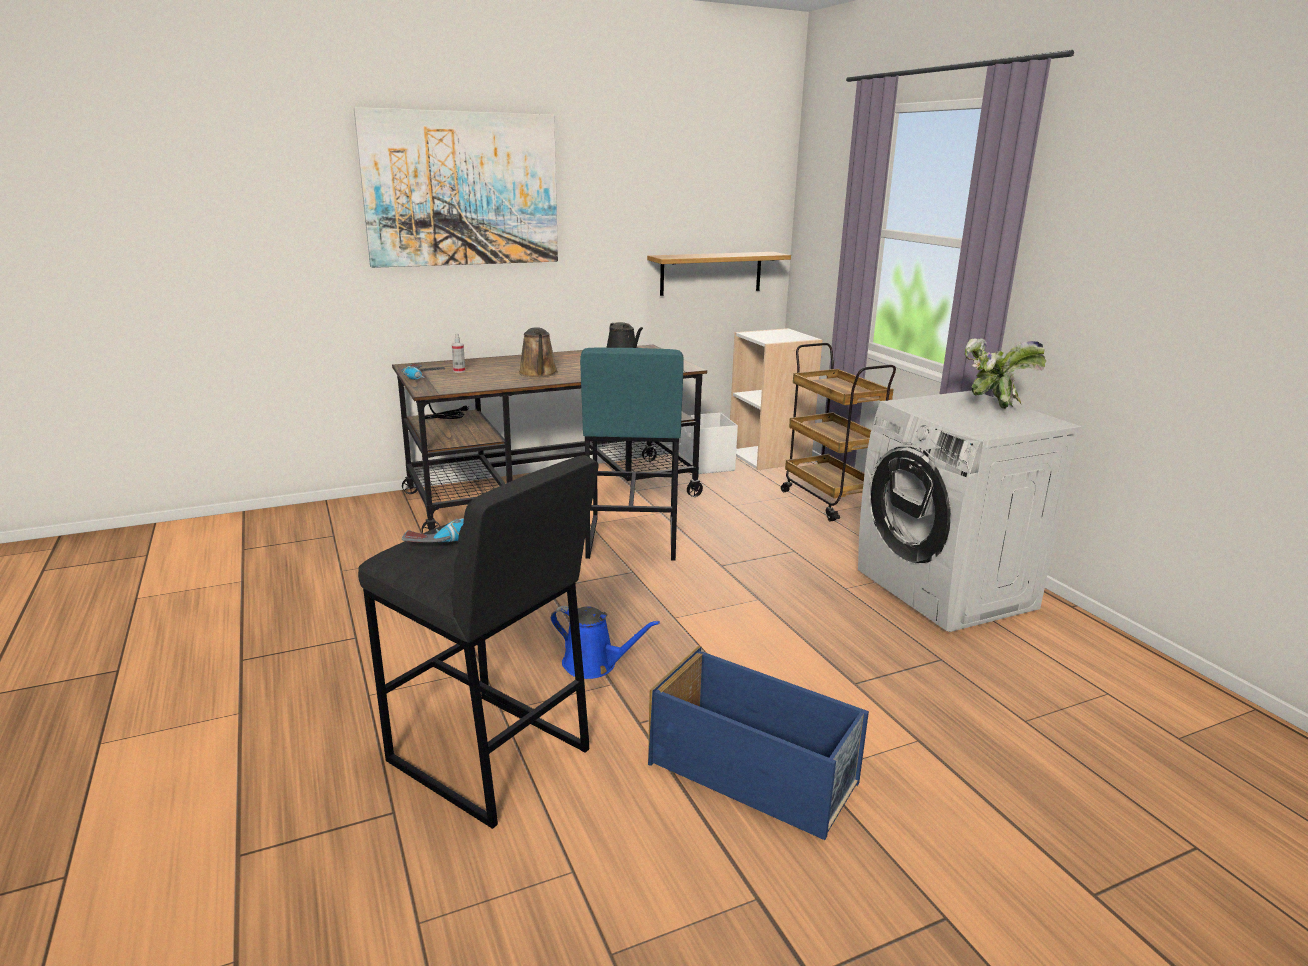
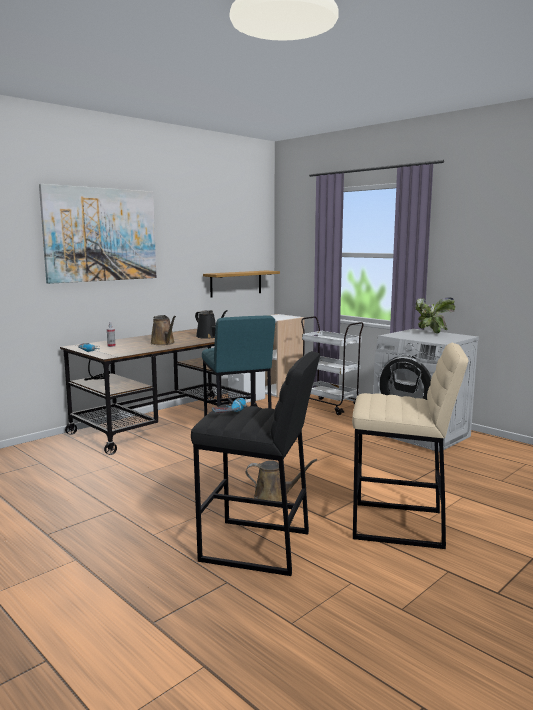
camera: 20 degrees left, 10 degrees down
blue watering can [551,606,660,679] -> brown watering can [246,459,317,502]
blue storage box [648,645,869,840] -> beige stool [352,343,468,549]
brown cart [781,343,896,522] -> white cart [301,316,364,415]

